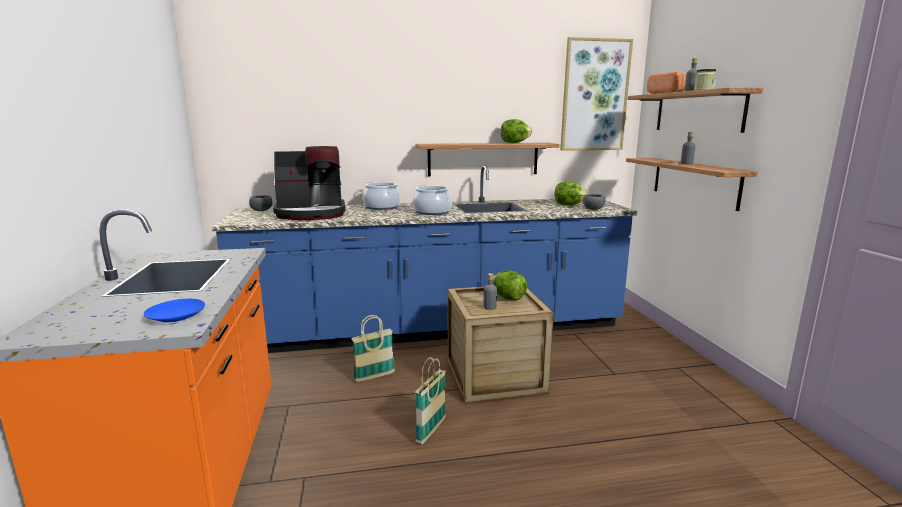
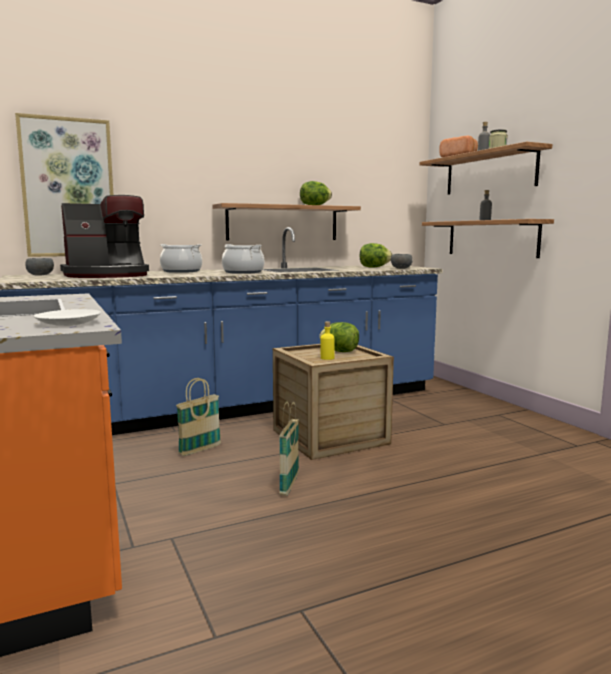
camera: 15 degrees left, 5 degrees down
blue plate [144,299,205,322] -> white plate [34,309,101,326]
grey bottle [484,273,497,310] -> yellow bottle [321,321,335,360]
picture [560,37,633,151] -> picture moved to [15,113,113,257]

